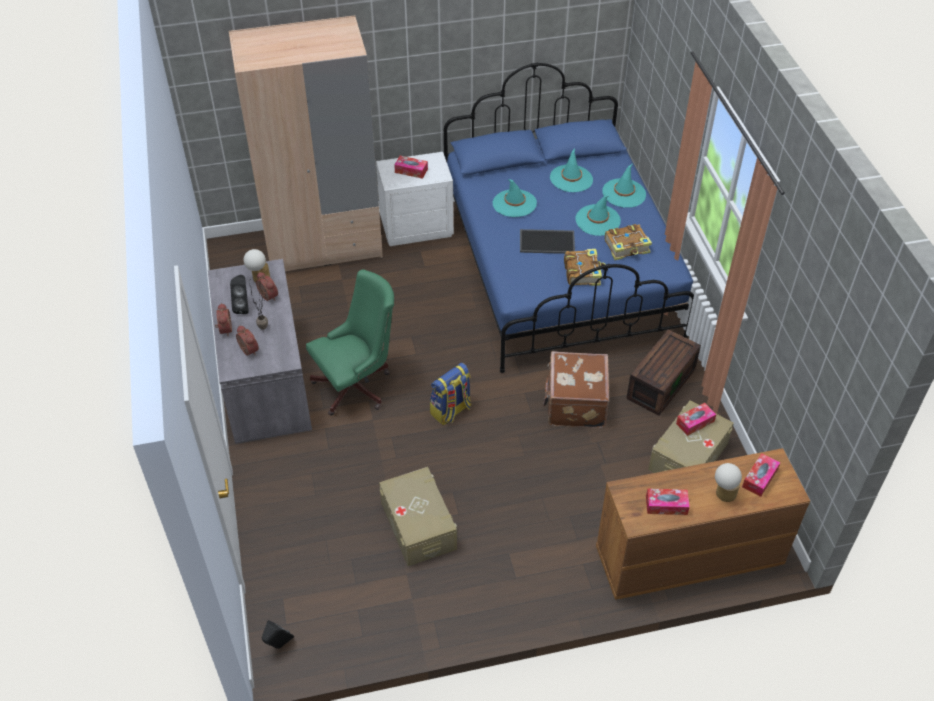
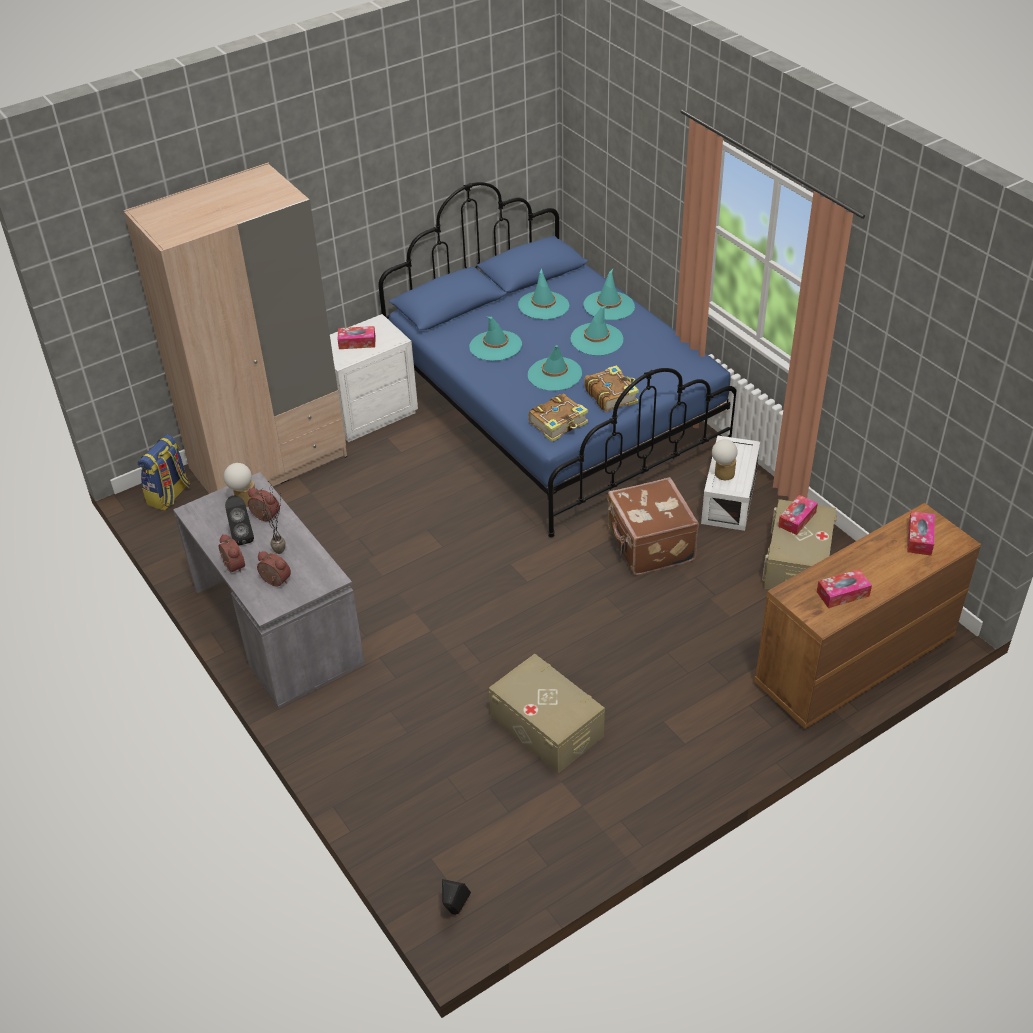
camera: 20 degrees left, 5 degrees down
green office chair [306,269,394,416] -> none
backpack [430,363,471,425] -> backpack moved to [138,434,190,510]
tray [520,229,575,254] -> turquoise hat [528,345,582,391]
book [605,224,652,260] -> book moved to [529,394,588,442]
brown storage box [626,329,701,416] -> white storage box [701,435,760,531]
table lamp [715,463,742,502] -> table lamp moved to [712,439,737,480]

